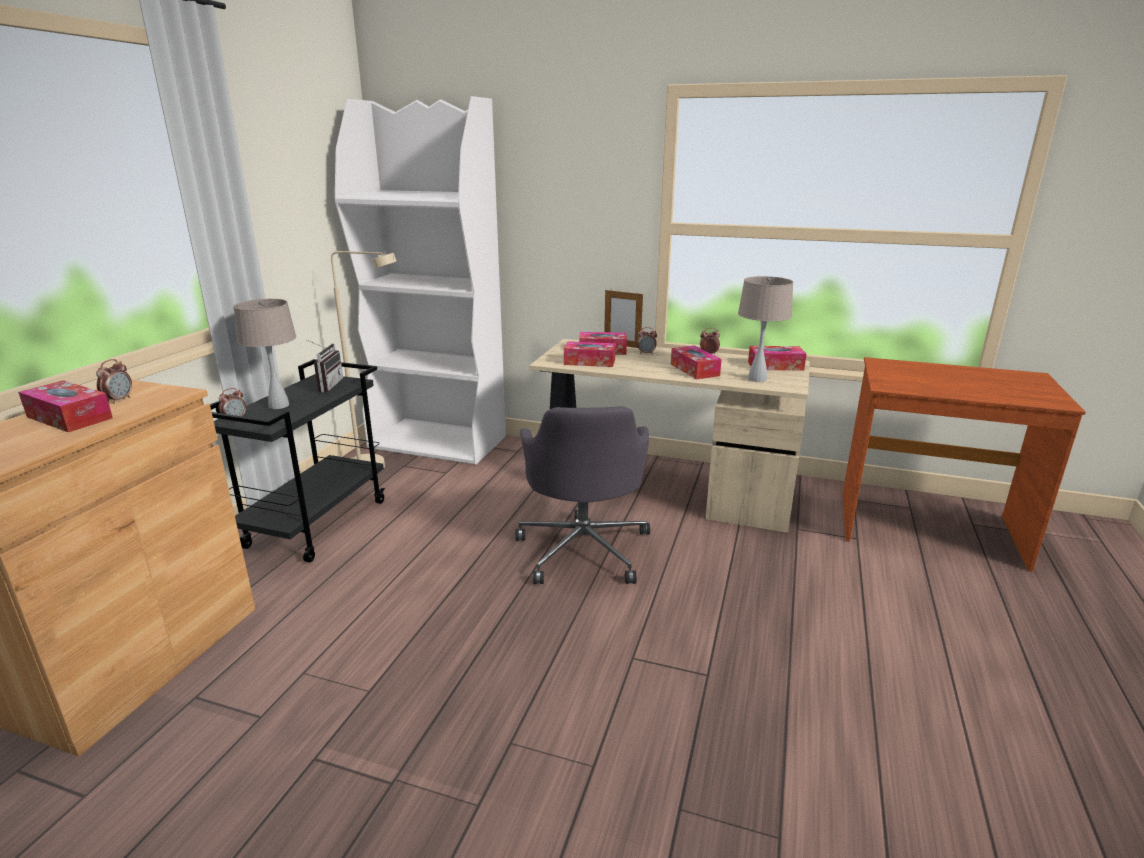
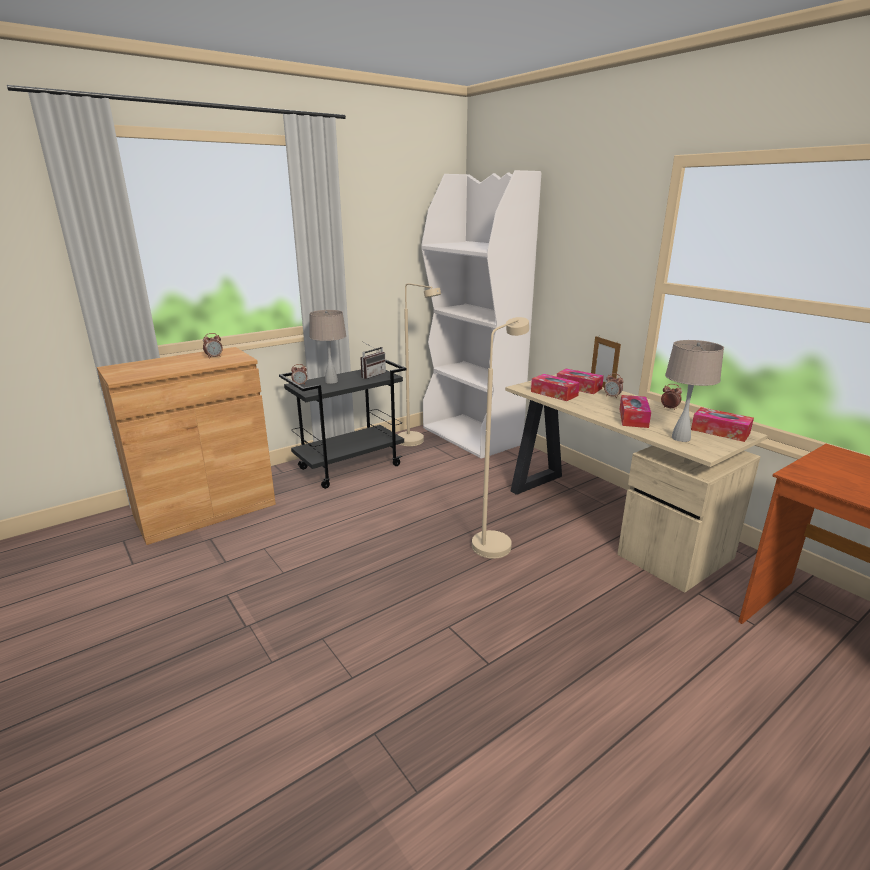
camera: 35 degrees right, 0 degrees up
tissue box [18,380,113,432] -> none
grey office chair [516,406,650,584] -> beige floor lamp [472,317,529,559]

